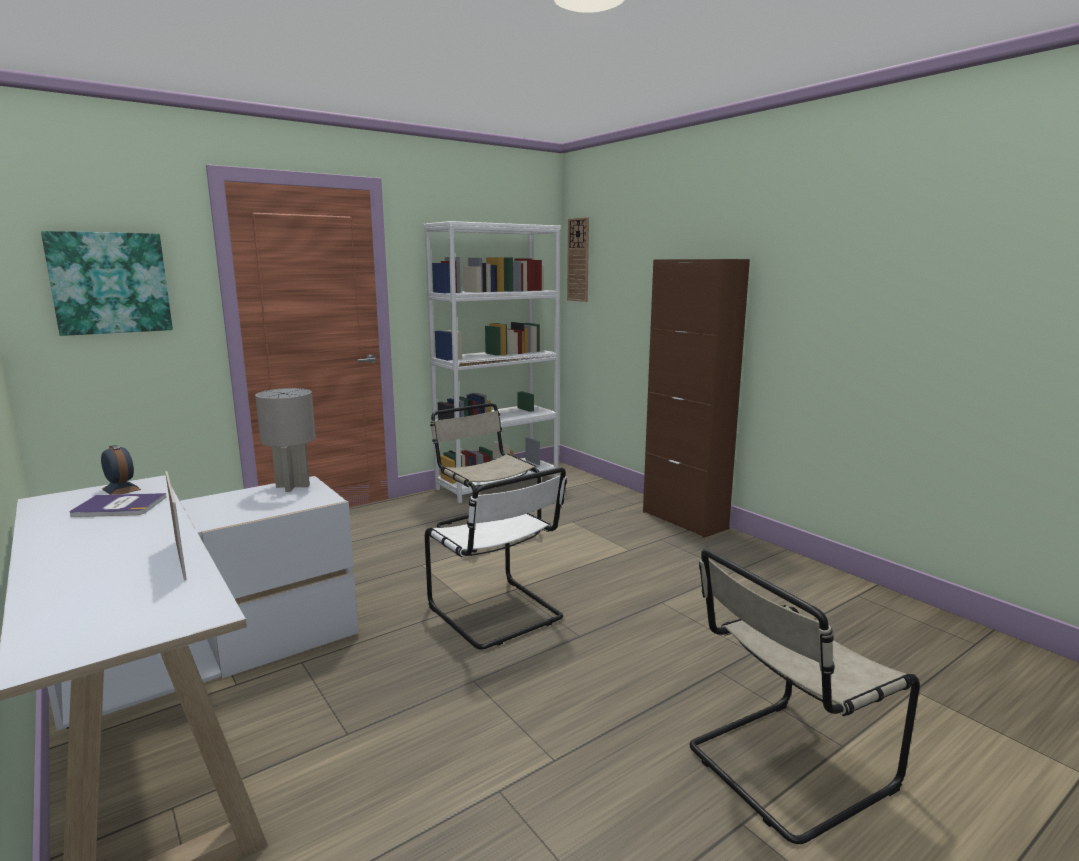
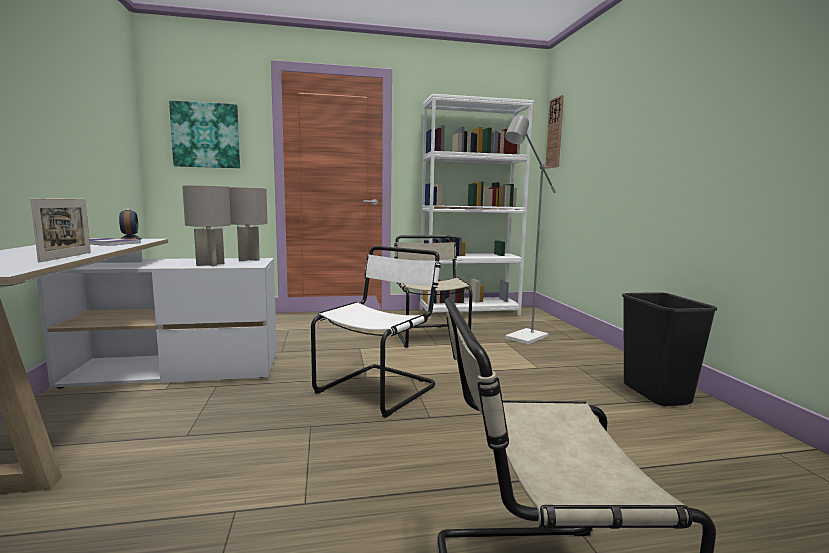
camera: 25 degrees right, 5 degrees down
white chair [425,468,567,649] -> white chair turned 135 degrees counterclockwise [311,246,441,418]
brown cabinet [643,259,750,538] -> none
none -> grey table lamp [182,185,231,266]
none -> grey floor lamp [505,114,556,344]
none -> black trash can [622,292,717,406]

